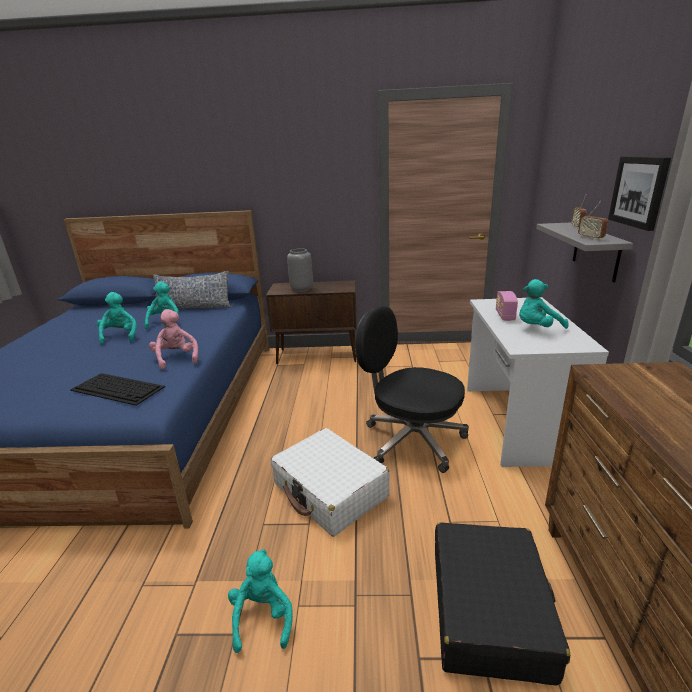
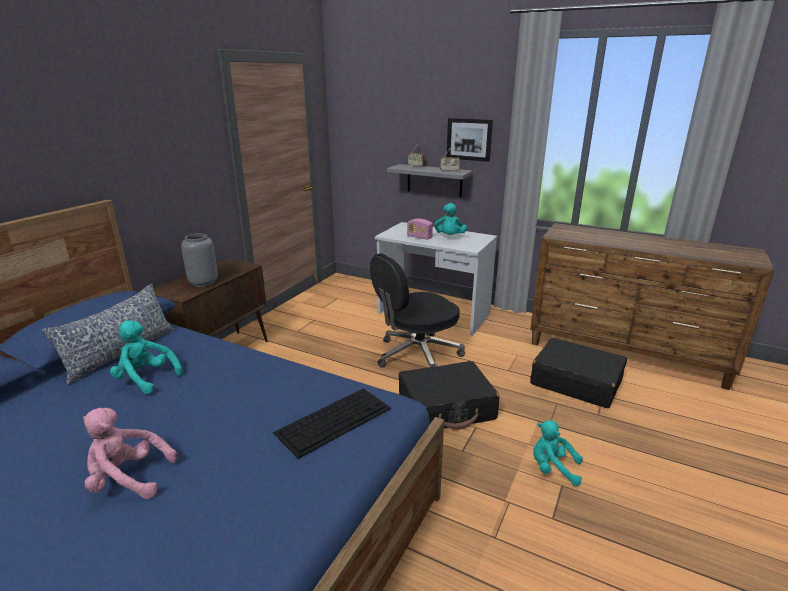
camera: 65 degrees left, 0 degrees up
turquoise plush toy [97,292,137,344] -> none
pink plush toy [149,309,198,369] -> pink plush toy moved to [83,408,178,499]
white suitcase [271,428,390,536] -> black suitcase [398,361,499,430]

